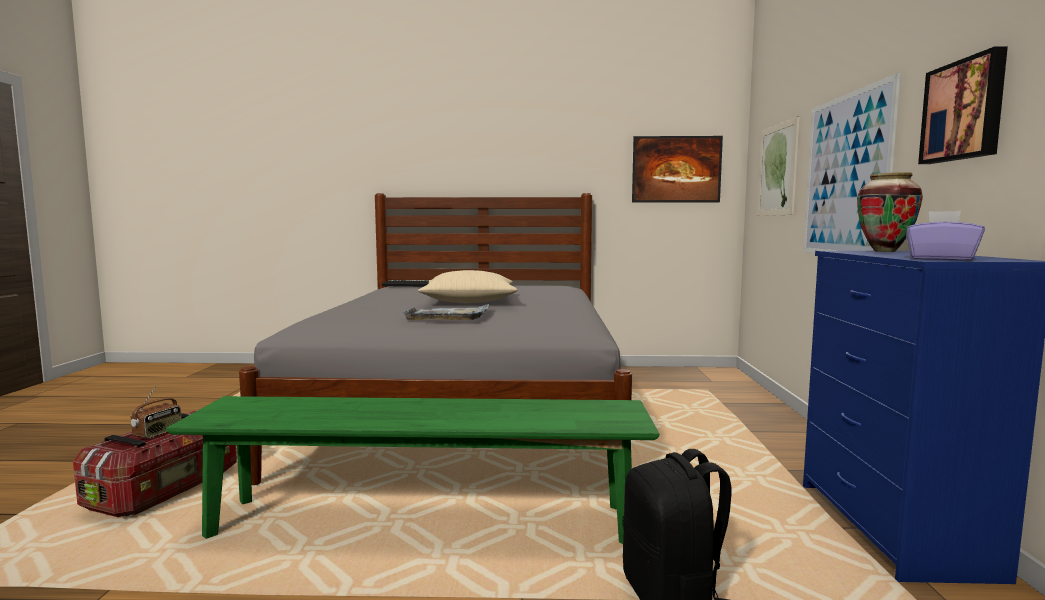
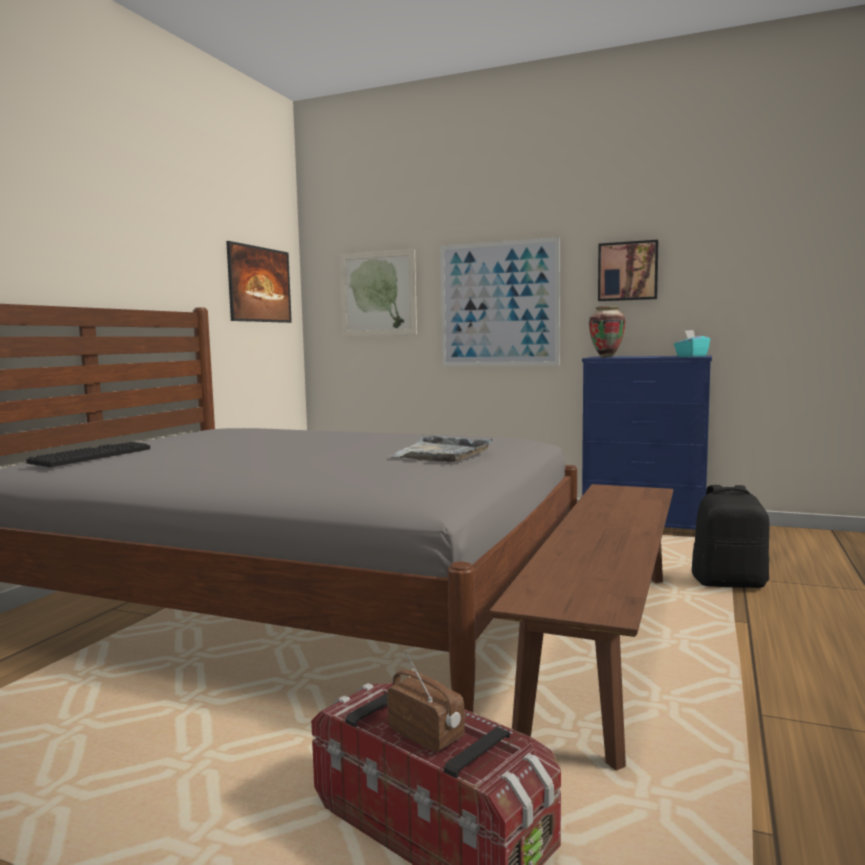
camera: 70 degrees left, 0 degrees up
green bench [166,396,659,544] -> brown bench [489,484,673,770]
beige pillow [418,270,518,303] -> none
purple tissue box [906,211,985,260] -> turquoise tissue box [674,330,710,357]

